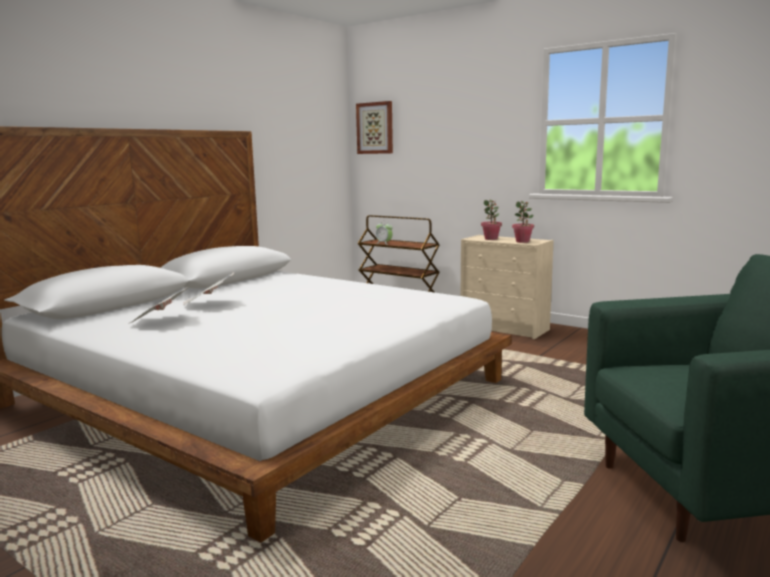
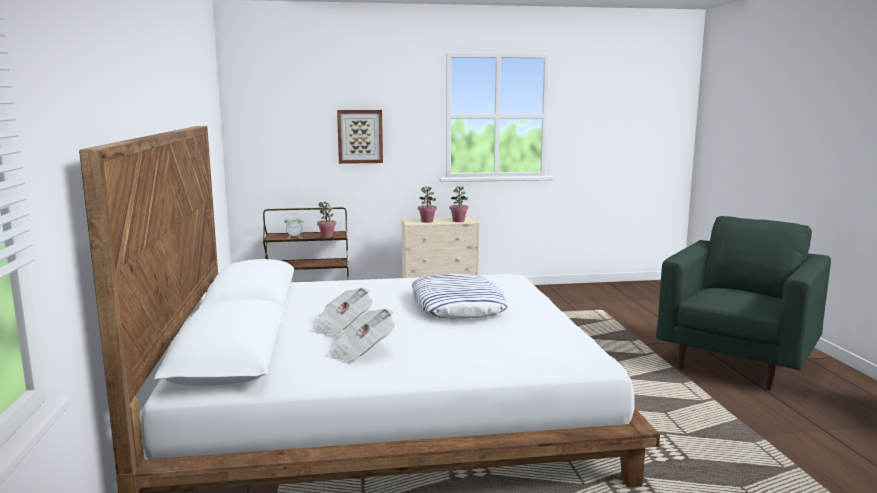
camera: 45 degrees left, 0 degrees up
picture [356,101,393,154] -> picture moved to [337,110,383,164]
none -> potted plant [317,201,336,238]
none -> pillow [411,274,508,319]

